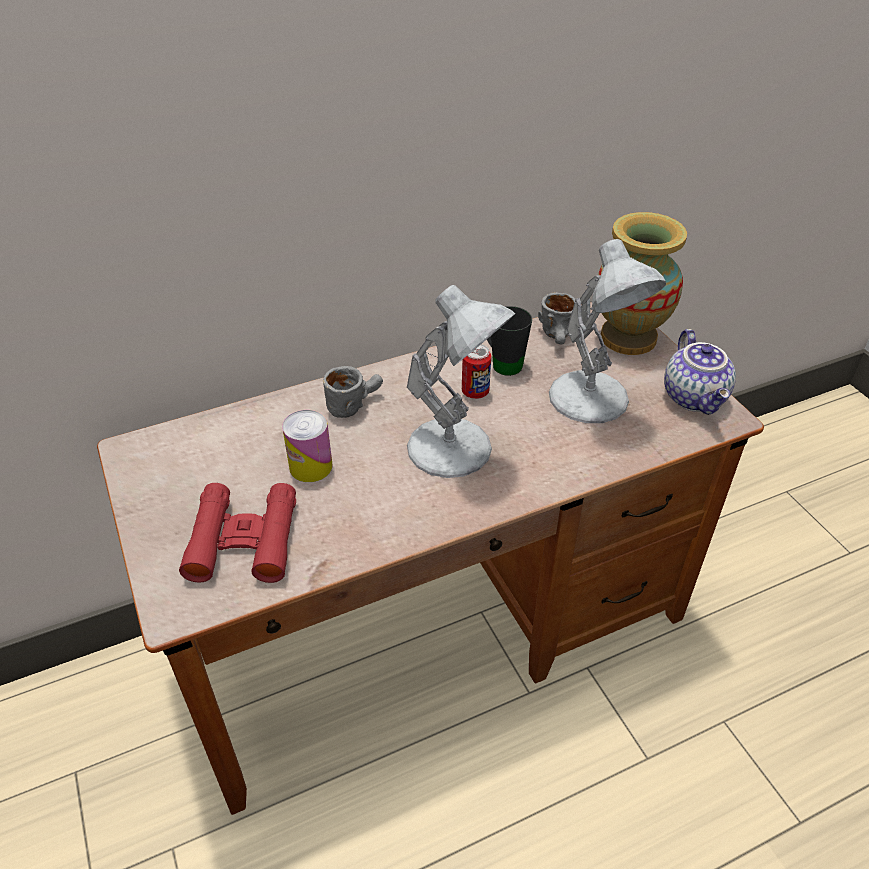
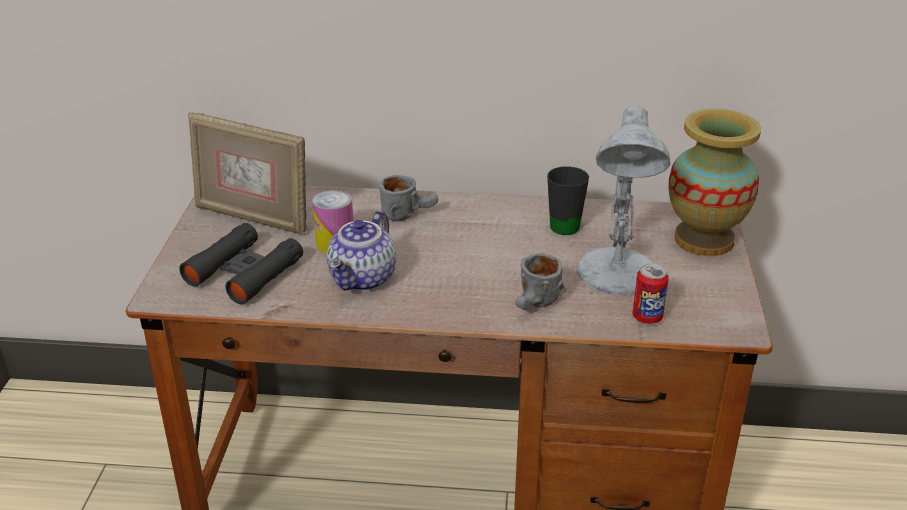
camera: 30 degrees right, 10 degrees down
red binoculars [179,483,296,583] -> black binoculars [179,223,303,304]
white table lamp [407,285,515,478] -> none
can [462,344,491,399] -> can moved to [633,263,669,324]
grey mug [538,292,576,345] -> grey mug moved to [515,253,566,310]
teapot [664,329,736,415] -> teapot moved to [327,210,396,292]
none -> picture frame [188,112,306,236]

